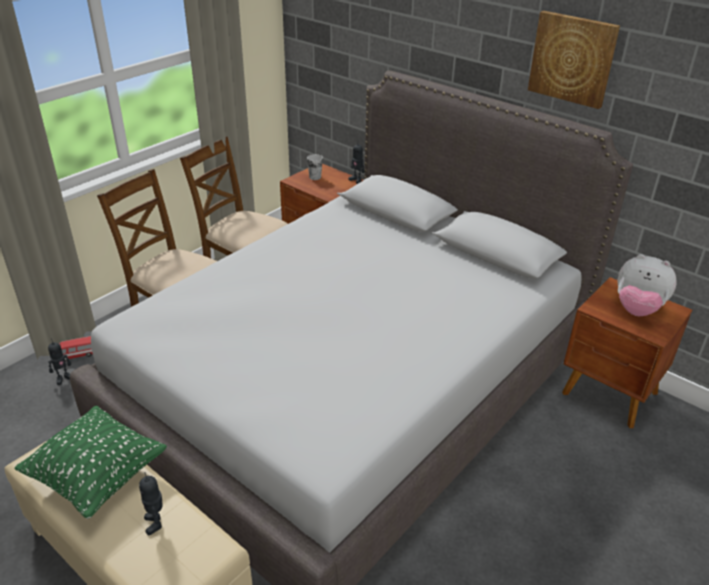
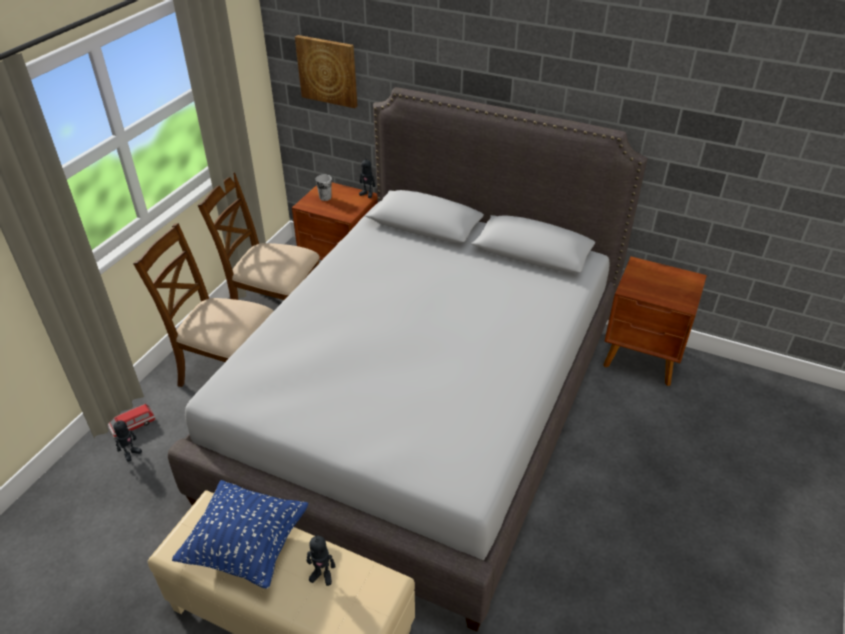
camera: 15 degrees left, 5 degrees up
green pillow [15,406,167,519] -> blue pillow [172,480,308,589]
toy robot [139,472,163,535] -> toy robot turned 45 degrees counterclockwise [306,534,336,586]
picture [528,11,620,109] -> picture moved to [295,35,357,108]
plush toy [618,254,676,316] -> none

